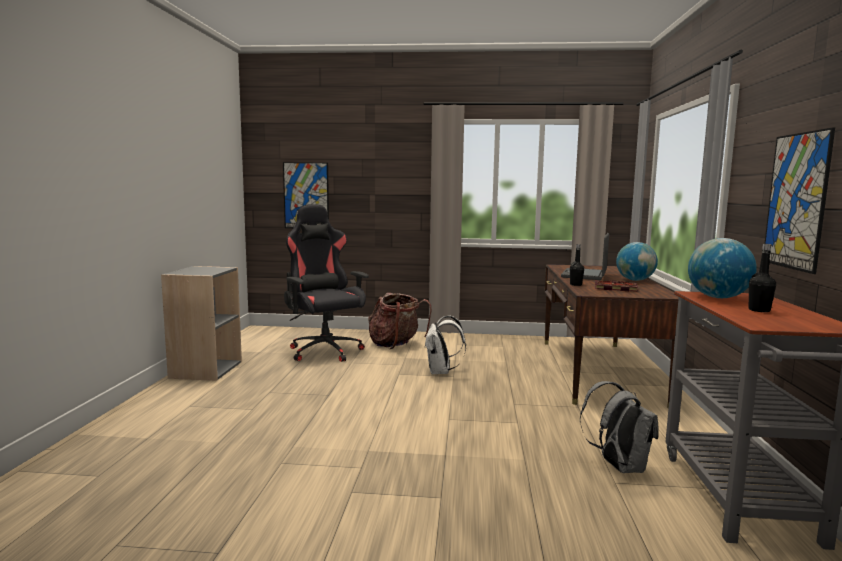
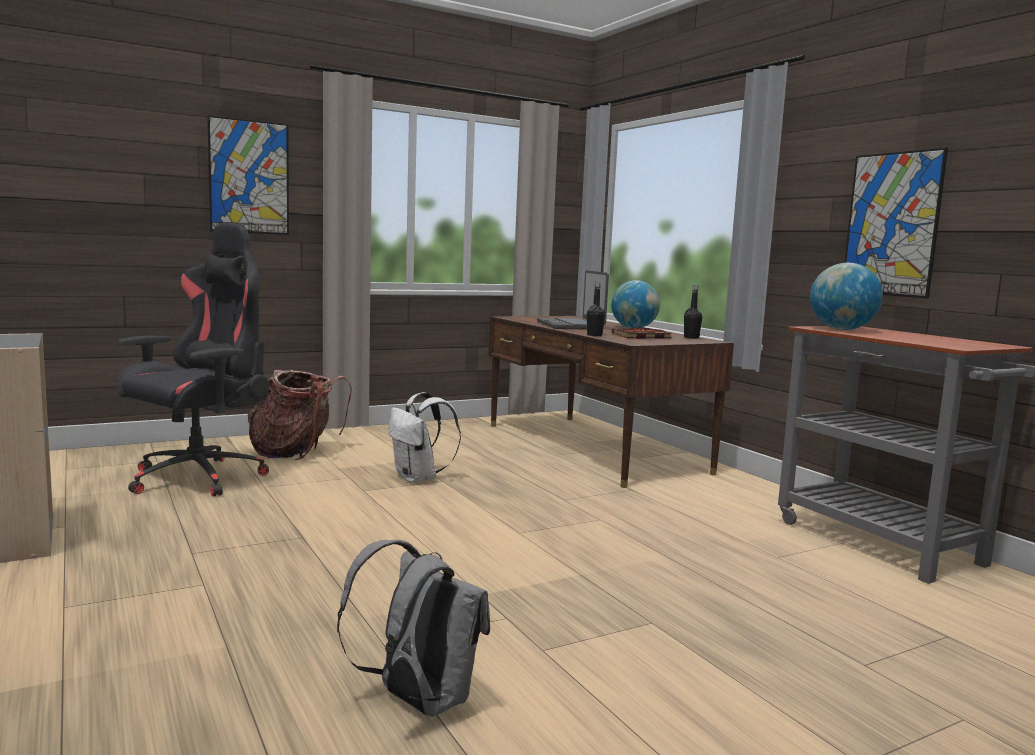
camera: 35 degrees left, 0 degrees up
picture [283,162,329,229] -> picture moved to [207,115,289,235]
black office chair [284,204,369,362] -> black office chair turned 105 degrees clockwise [117,222,269,496]
grey backpack [580,381,658,473] -> grey backpack moved to [337,539,490,717]
black bottle [749,244,776,312] -> black bottle moved to [684,285,702,339]

